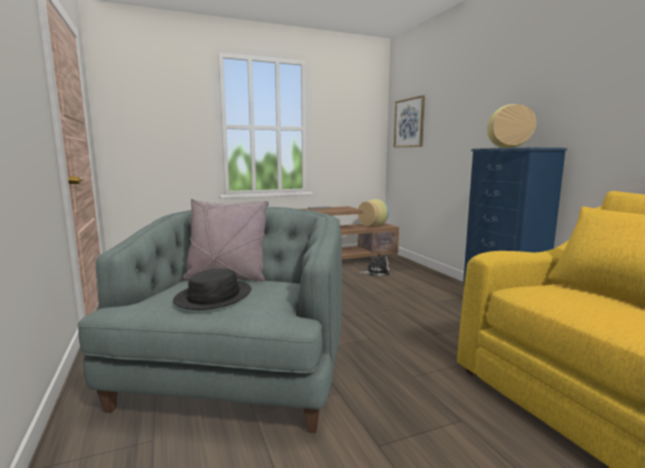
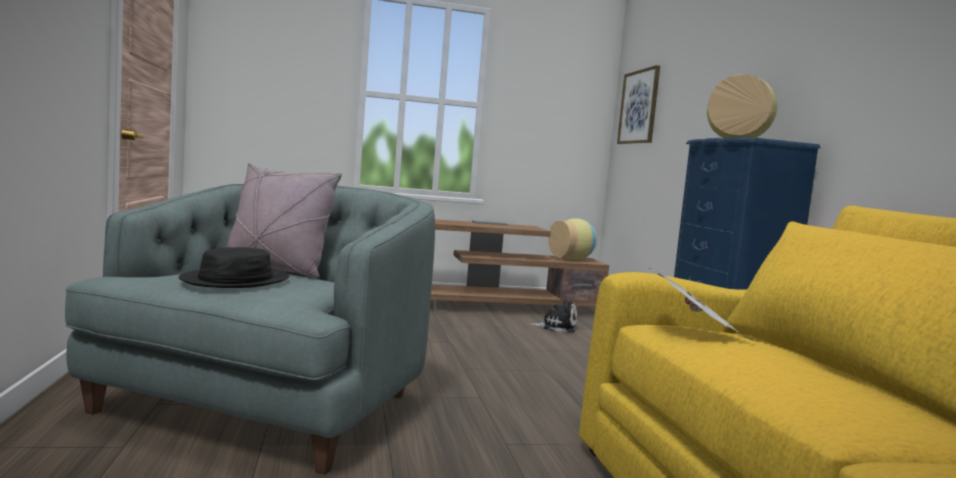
camera: 10 degrees right, 5 degrees down
none -> newspaper [649,268,755,341]

